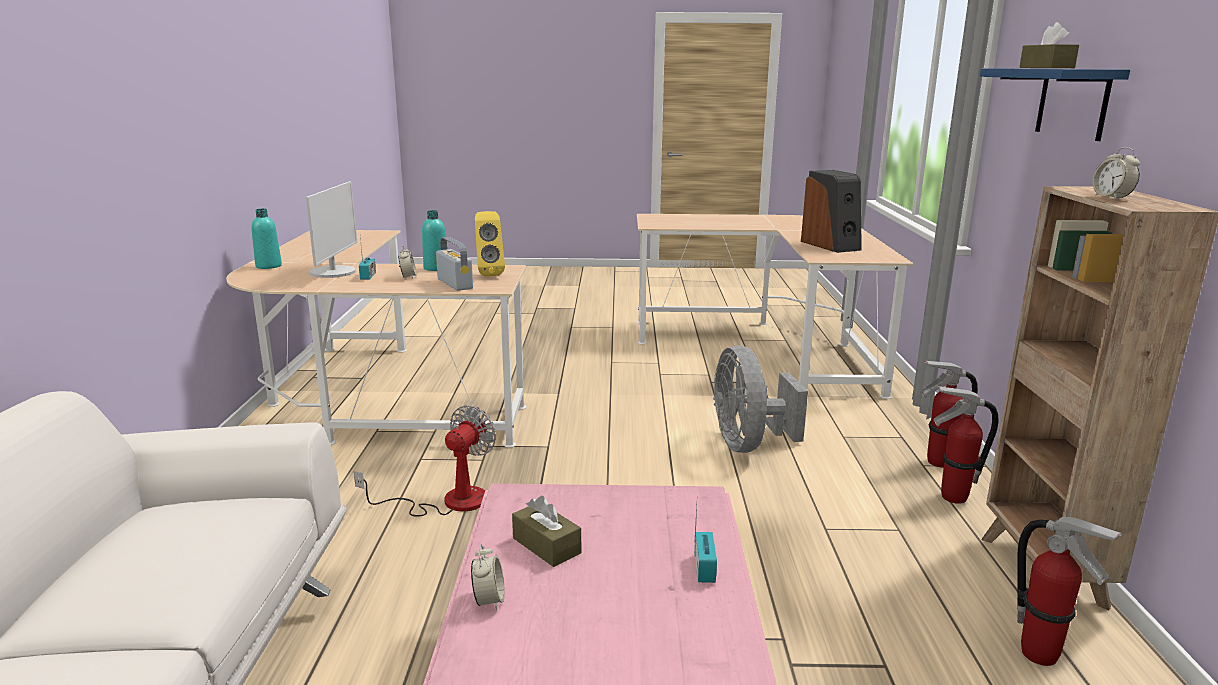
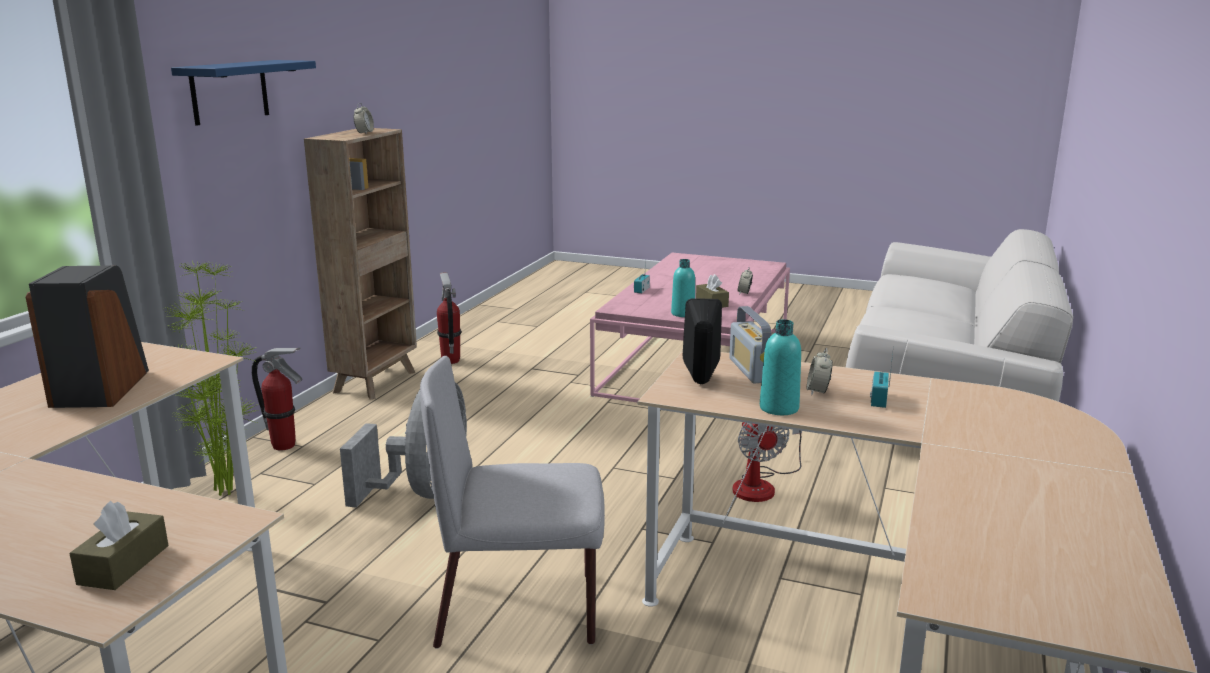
camera: 160 degrees left, 0 degrees up
turquoise bottle [252,209,282,269] -> turquoise bottle moved to [671,259,695,317]
monitor [306,181,357,278] -> none
fan [354,405,496,517] -> fan turned 60 degrees counterclockwise [733,422,802,502]
yellow speaker [475,211,505,276] -> black speaker [682,298,722,384]
fire extinguisher [933,386,999,504] -> none
brown tissue box [1019,22,1079,68] -> brown tissue box moved to [69,501,169,590]
none -> potted plant [166,260,259,496]
none -> grey chair [420,356,605,649]

